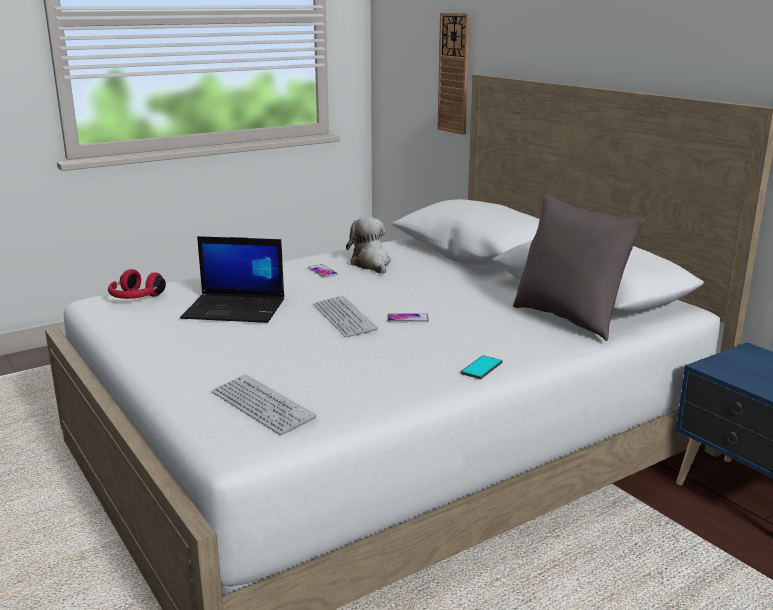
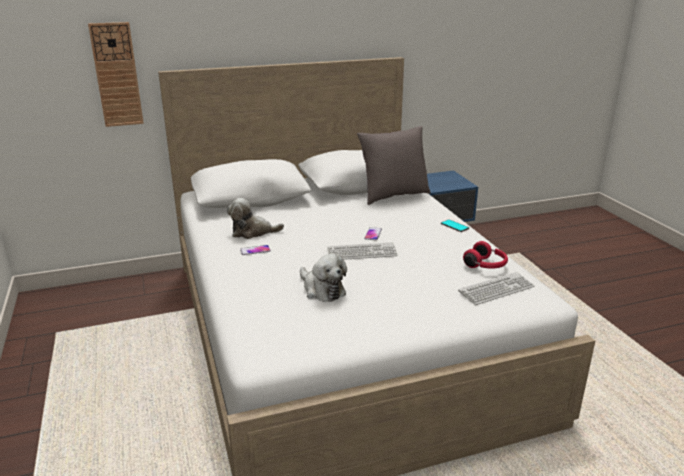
camera: 75 degrees left, 5 degrees up
red headphones [108,269,166,299] -> red headphones moved to [463,241,508,269]
laptop [180,236,284,323] -> plush toy [300,254,347,302]

